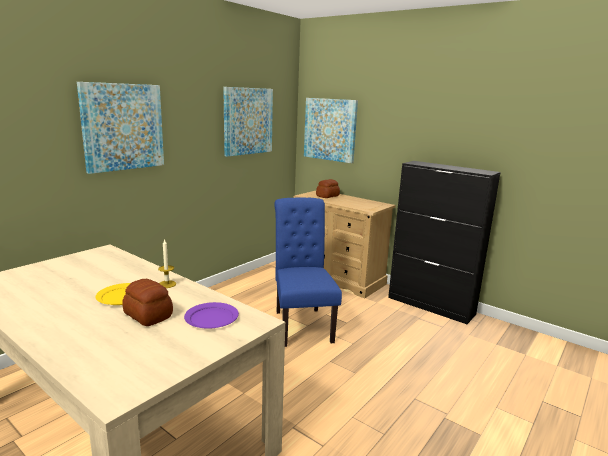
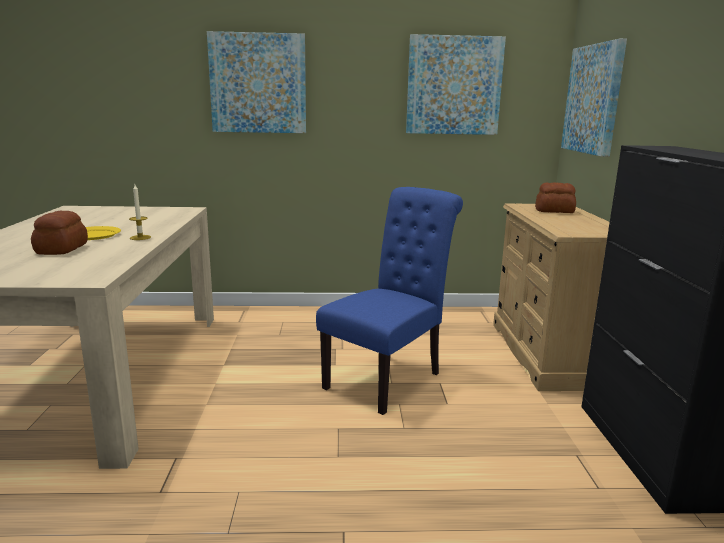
camera: 50 degrees right, 0 degrees up
purple plate [184,302,239,329] -> none

